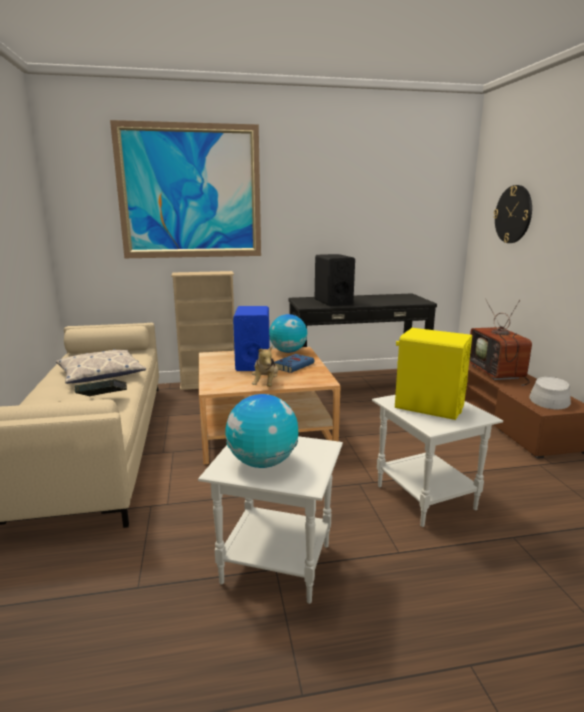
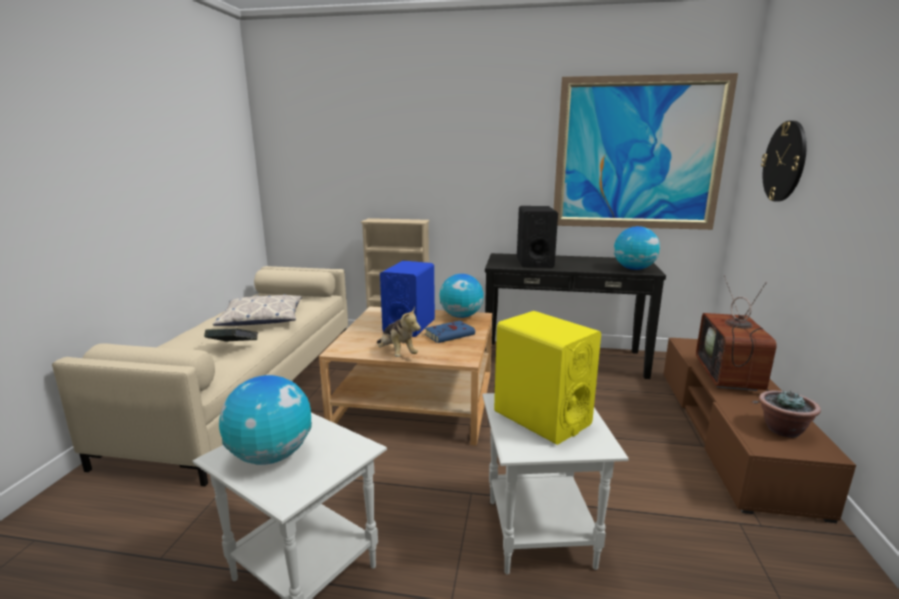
camera: 20 degrees right, 0 degrees up
picture [110,120,261,258] -> picture moved to [554,73,738,230]
plush toy [252,345,278,387] -> plush toy turned 60 degrees counterclockwise [377,307,421,357]
grey hat [529,377,571,409] -> potted plant [759,390,821,438]
none -> globe [614,226,660,270]

